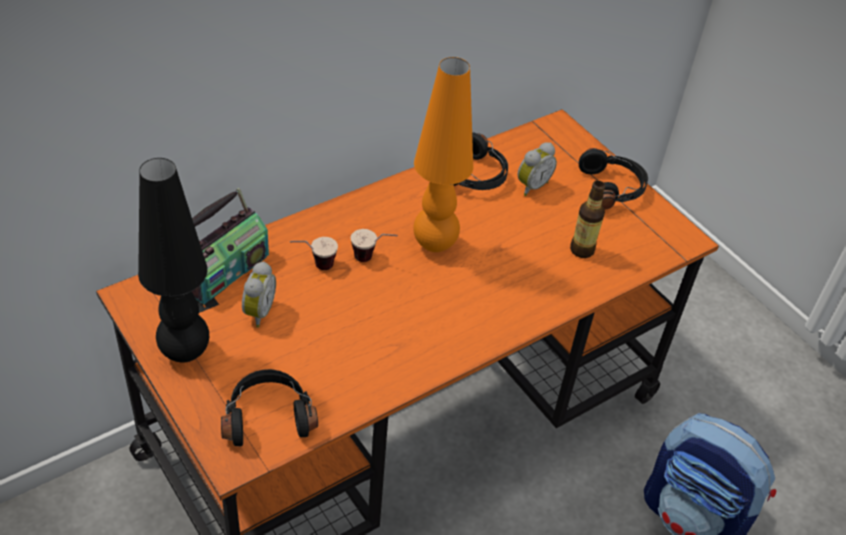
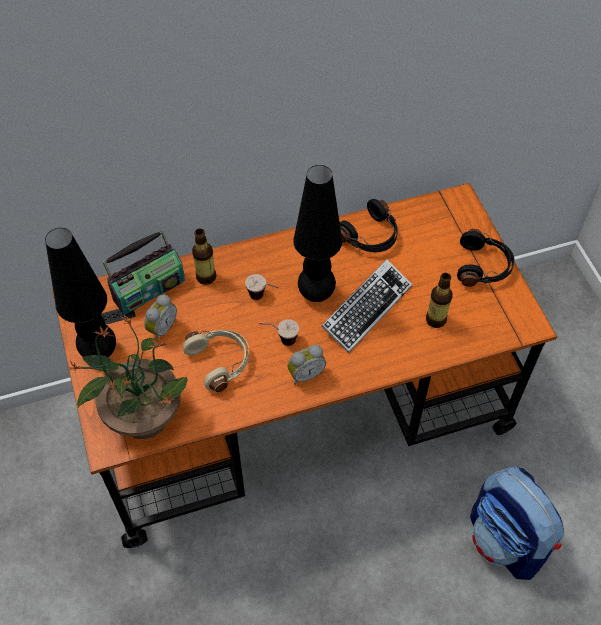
camera: 20 degrees right, 10 degrees up
black headphones [221,369,318,446] -> potted plant [67,316,187,439]
cup [290,237,338,270] -> cup moved to [259,319,299,346]
orange table lamp [413,57,474,252] -> black table lamp [293,165,342,302]
alarm clock [518,142,557,196] -> alarm clock moved to [288,345,326,385]
none -> beige headphones [183,330,249,393]
none -> bottle [192,229,216,285]
none -> keyboard [321,259,412,353]

